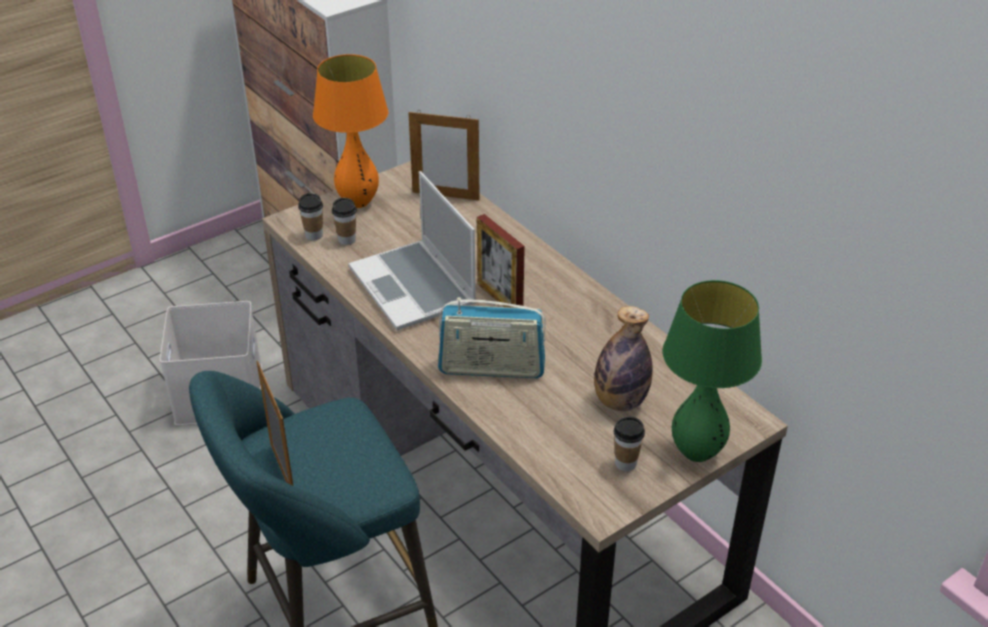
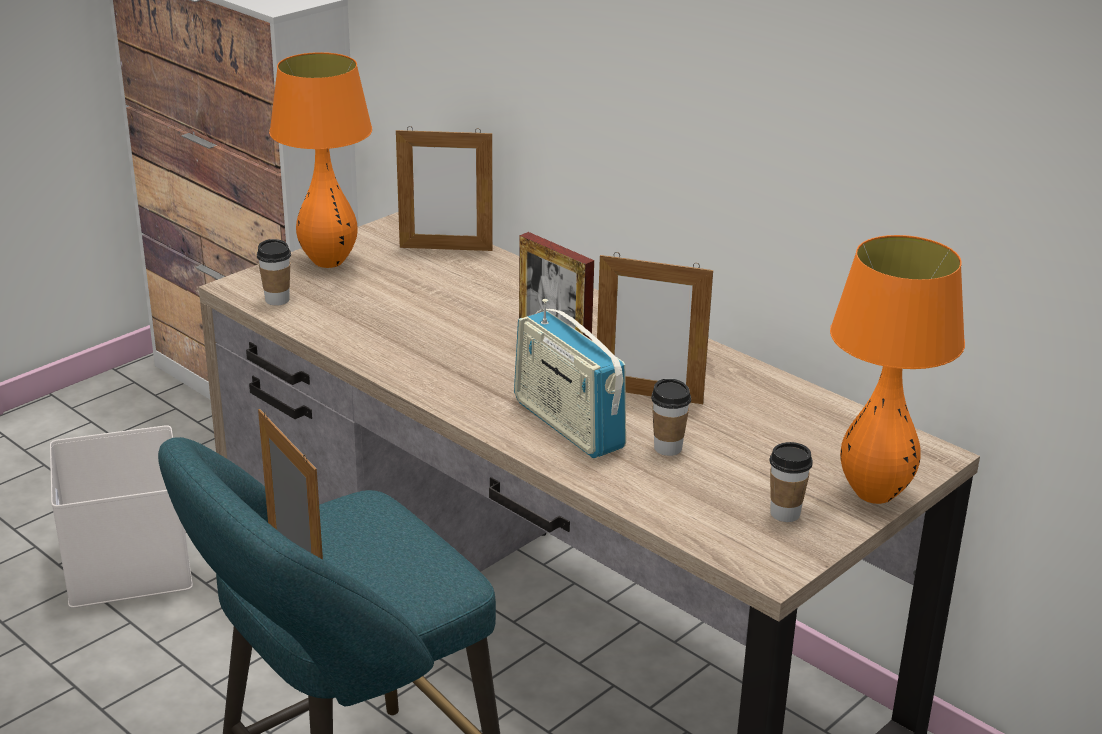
camera: 10 degrees left, 10 degrees down
cup [332,198,357,245] -> cup moved to [651,379,691,456]
laptop [349,171,477,331] -> none
radio [438,297,546,378] -> radio turned 60 degrees clockwise [514,299,626,458]
bottle [594,306,653,411] -> none
green table lamp [662,280,762,462] -> orange table lamp [830,235,965,504]
none -> picture frame [597,252,713,404]

